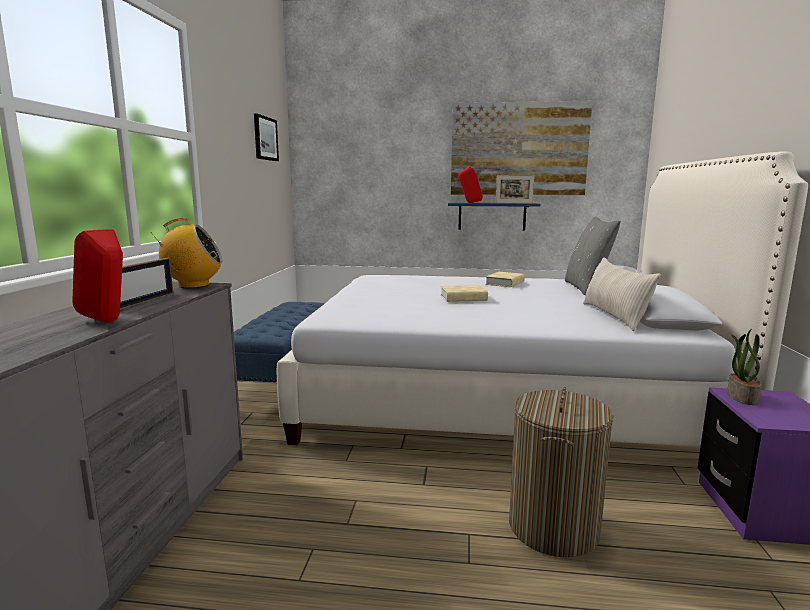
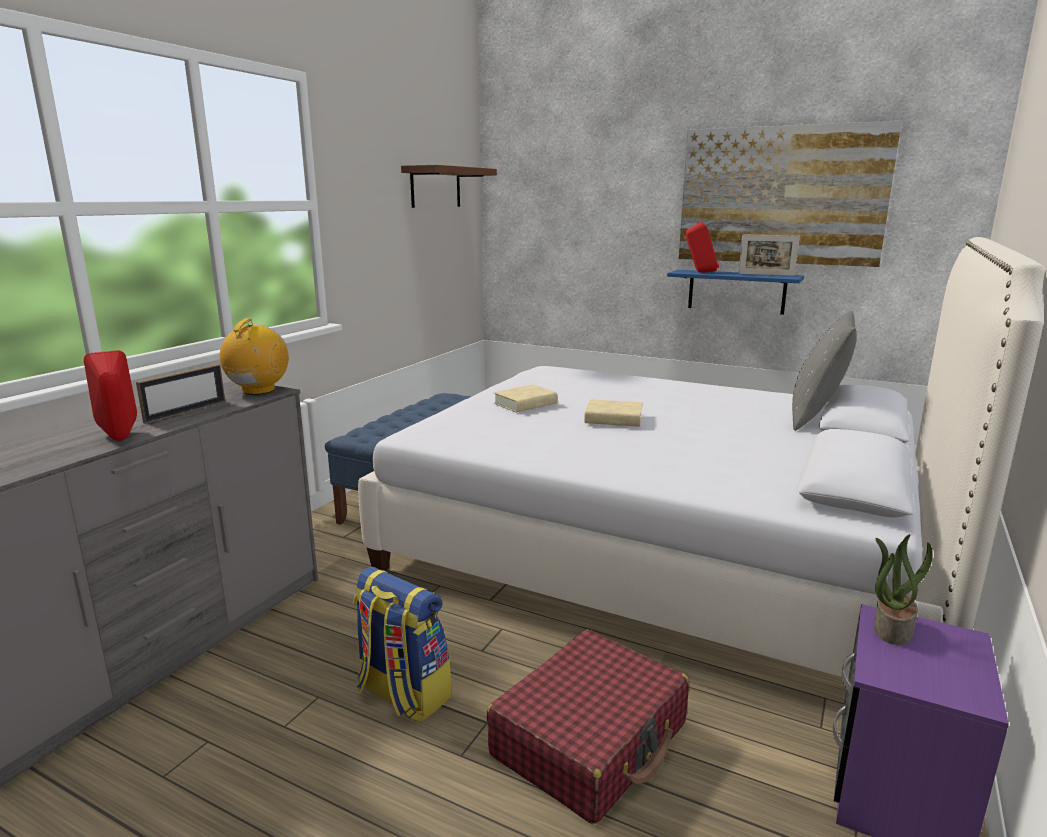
camera: 20 degrees right, 5 degrees up
radio [150,218,223,288] -> radio turned 90 degrees counterclockwise [220,318,289,395]
picture [254,113,279,161] -> brown shelf [401,165,497,208]
beige book [485,272,525,287] -> beige book moved to [494,384,557,412]
laundry basket [509,387,614,557] -> red suitcase [487,630,689,824]
beige pillow [583,257,661,331] -> none
none -> backpack [353,567,451,722]

